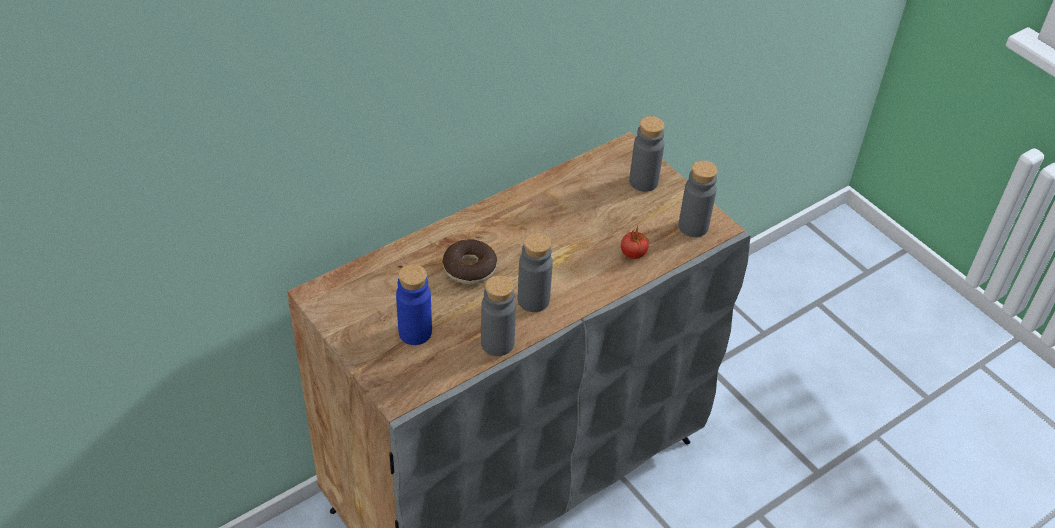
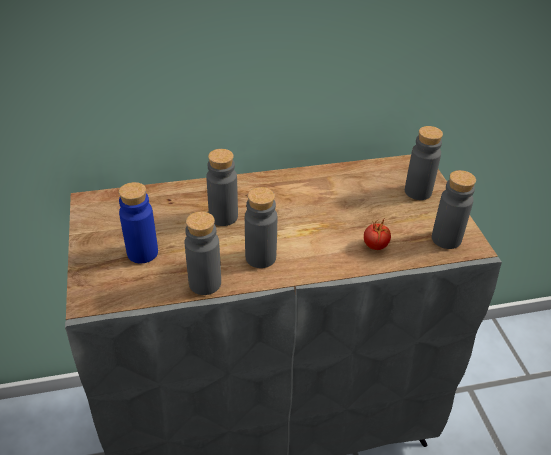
camera: 25 degrees right, 5 degrees down
donut [442,239,497,285] -> grey bottle [206,149,238,226]

